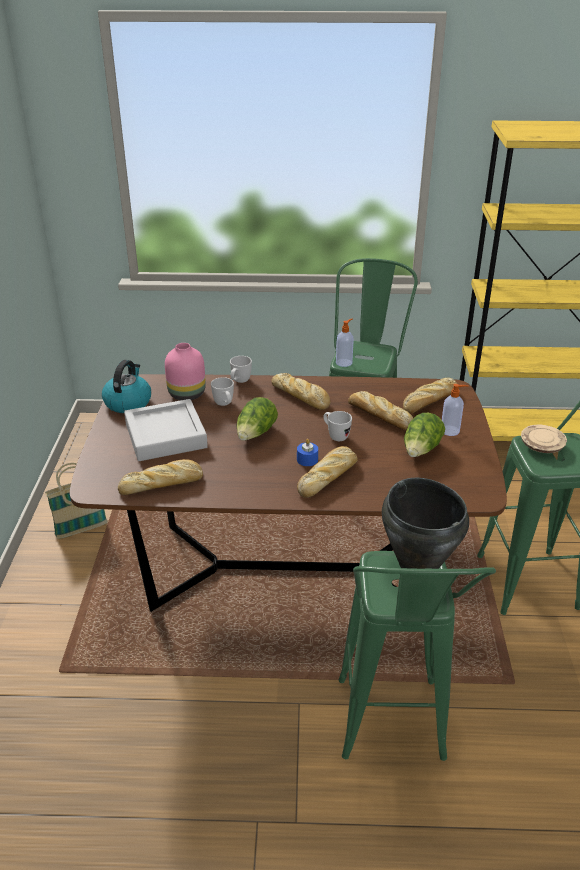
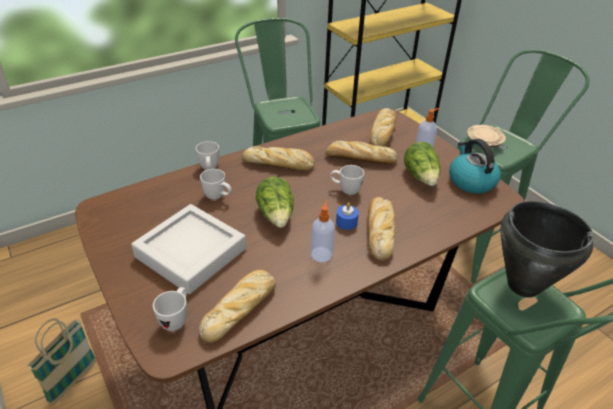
camera: 35 degrees left, 5 degrees up
kettle [102,360,151,413] -> kettle moved to [449,139,501,194]
pink vase [165,343,206,400] -> none
soap dispenser [336,319,354,367] -> soap dispenser moved to [311,200,335,262]
none -> white mug [153,287,187,331]

